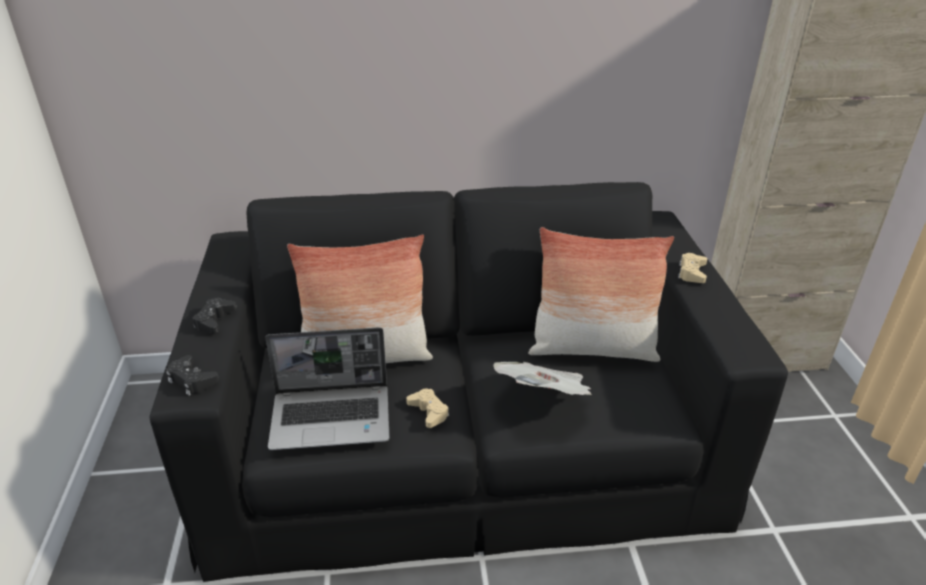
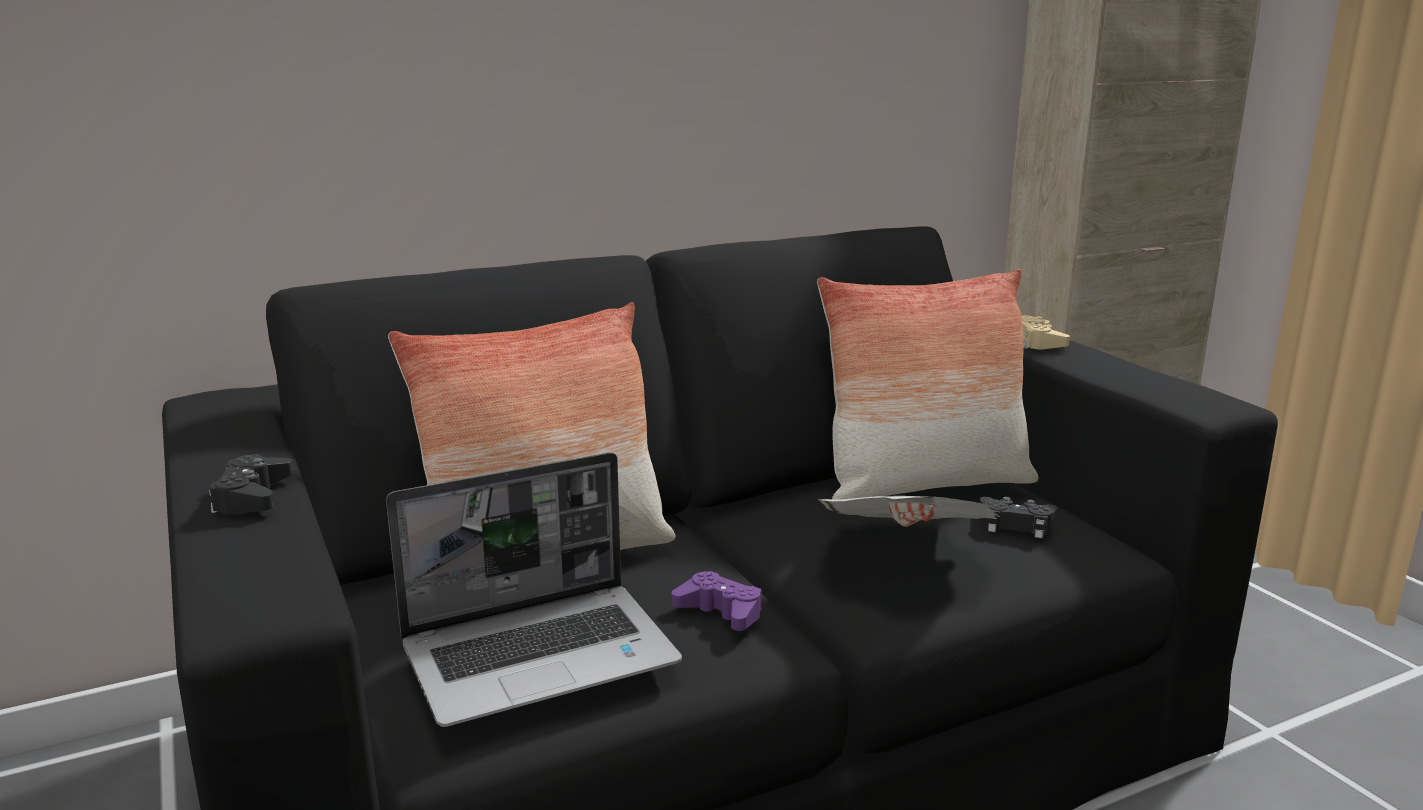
camera: 20 degrees left, 15 degrees down
black game controller [166,355,219,396] -> black game controller moved to [980,497,1058,538]
beige game controller [406,389,449,428] -> purple game controller [672,571,762,631]

